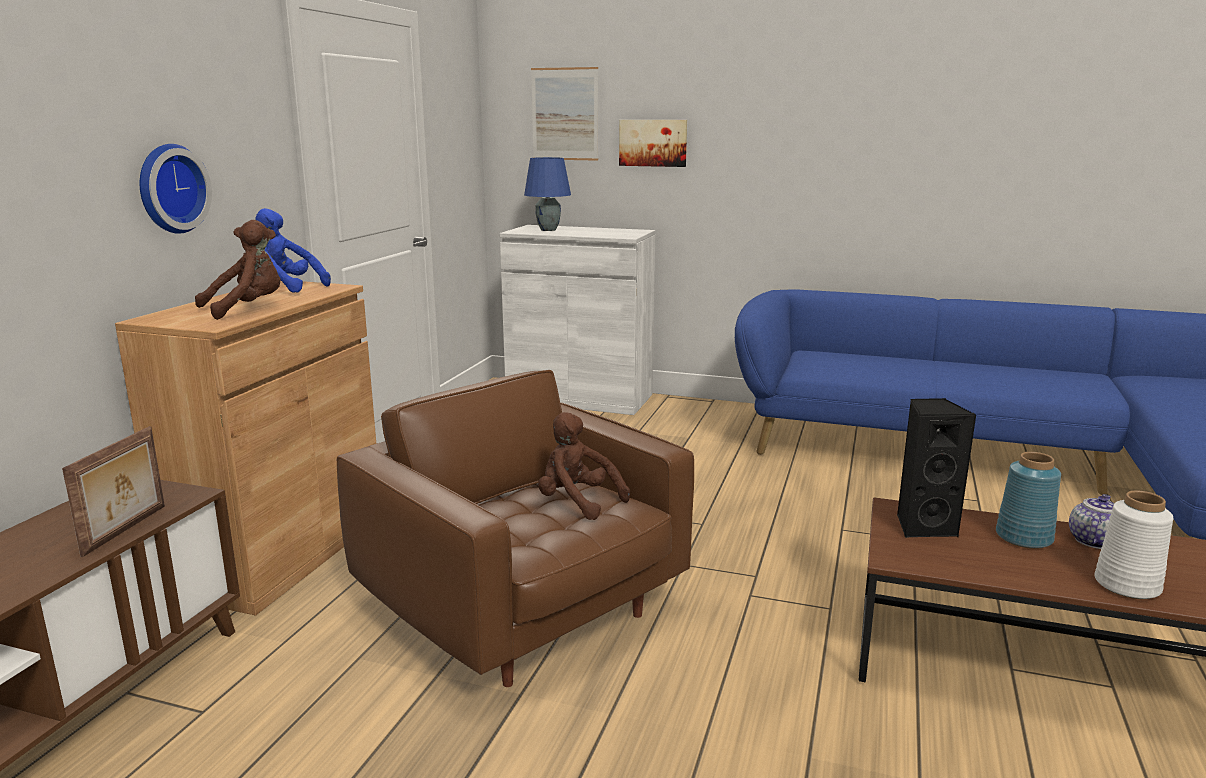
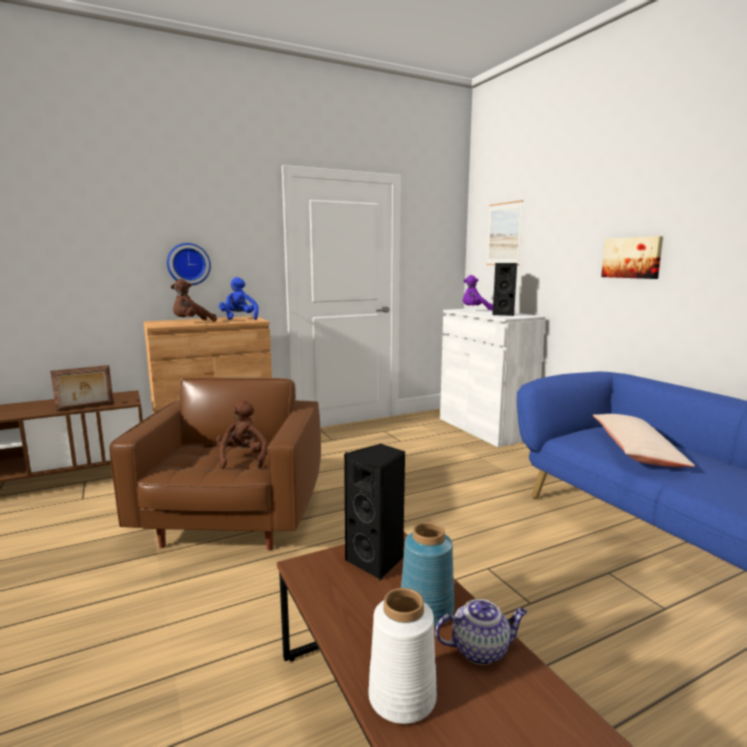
camera: 45 degrees right, 5 degrees down
brown plush toy [195,220,281,320] -> brown plush toy turned 135 degrees clockwise [171,279,217,321]
blue table lamp [524,157,571,231] -> purple plush toy [463,275,493,311]
picture [619,120,687,167] -> picture moved to [601,236,663,279]
none -> black speaker [492,263,517,316]
none -> beige pillow [593,414,695,467]

